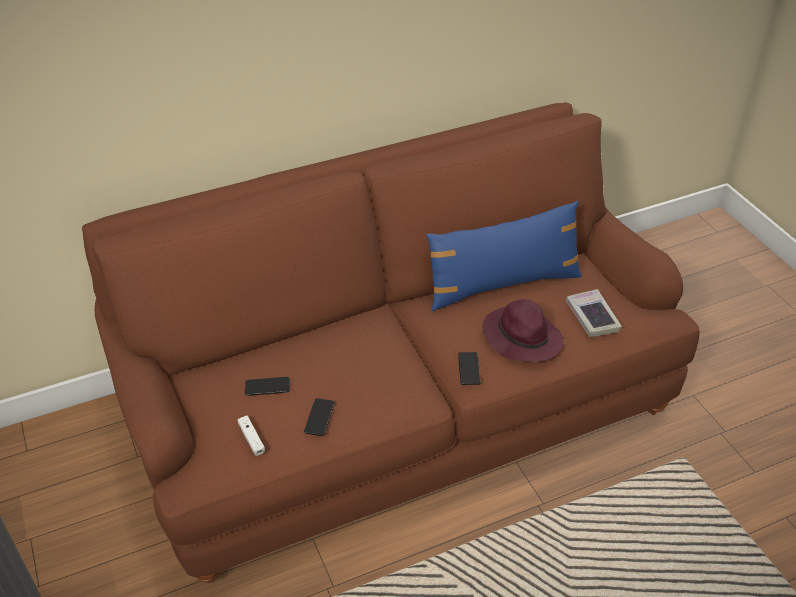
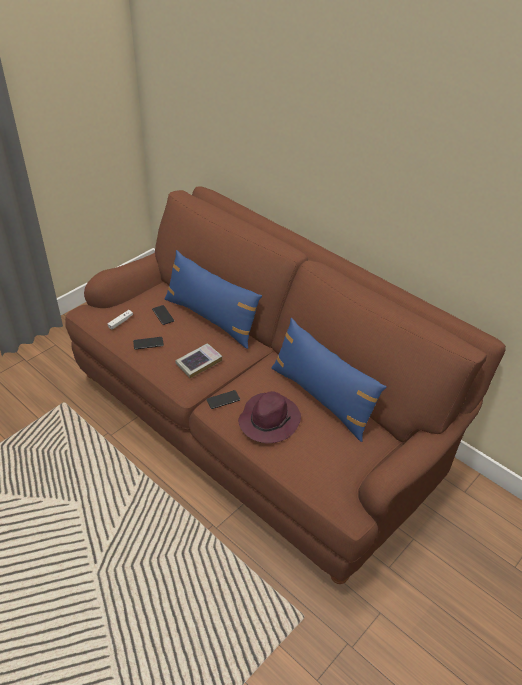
camera: 65 degrees right, 0 degrees up
book [566,289,622,337] -> book moved to [176,343,222,378]
none -> blue pillow [165,250,262,349]

